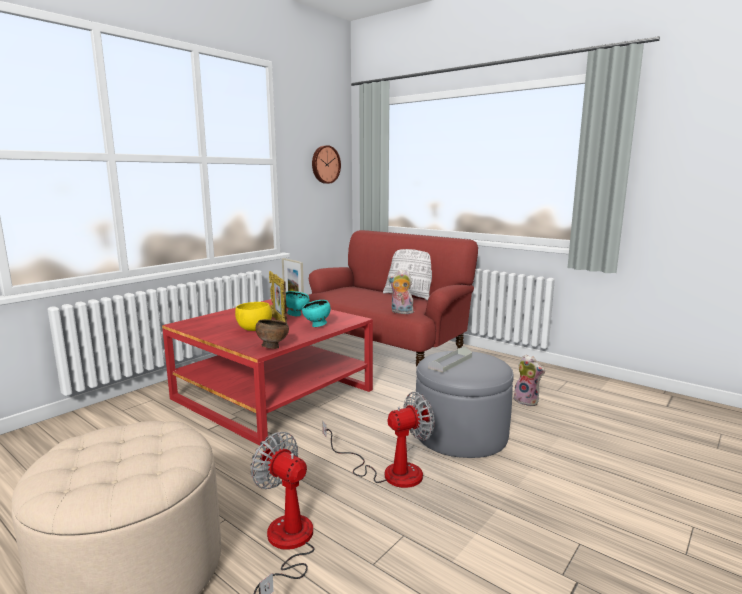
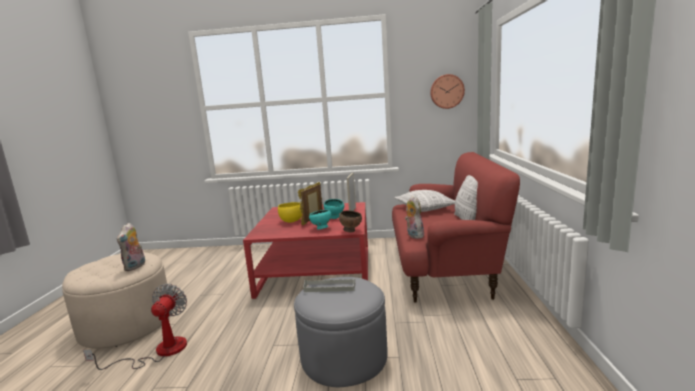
camera: 55 degrees right, 0 degrees up
brown bowl [256,319,289,349] -> brown bowl moved to [339,211,362,232]
fan [323,392,435,488] -> none
plush toy [513,355,545,406] -> plush toy moved to [117,223,145,271]
none -> pillow [394,190,455,212]

